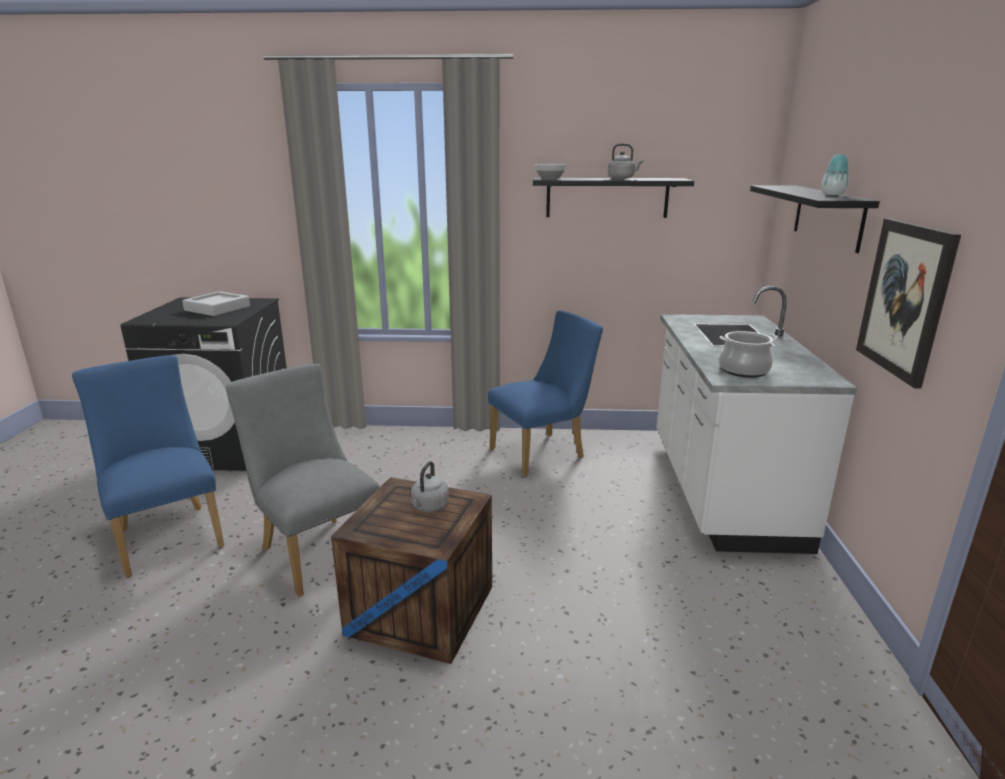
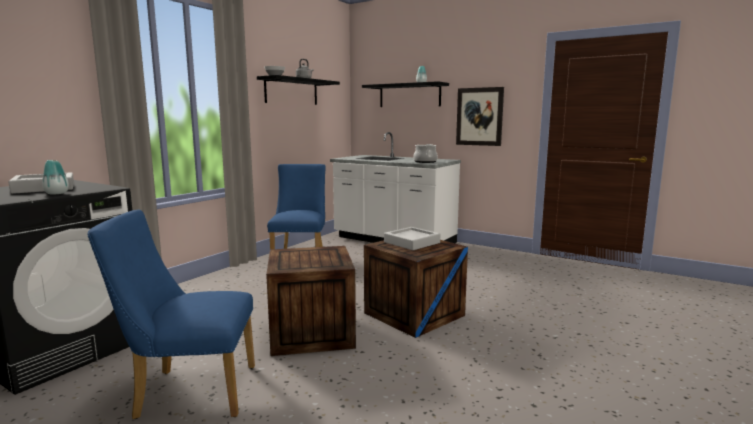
camera: 60 degrees left, 10 degrees down
grey chair [226,364,380,597] -> crate [266,246,356,356]
grey kettle [411,461,449,512] -> grey tray [384,227,440,250]
none -> vase [42,160,69,194]

